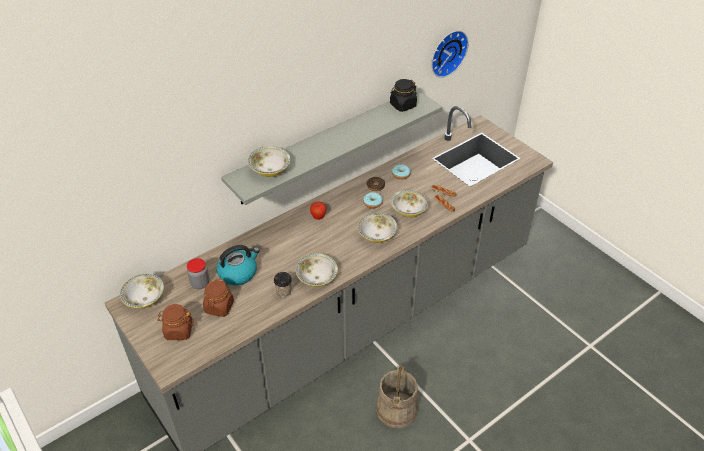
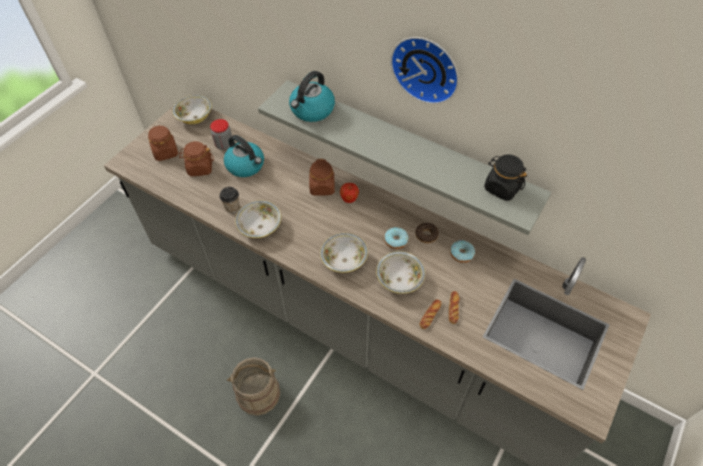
camera: 70 degrees right, 10 degrees up
bowl [248,146,290,177] -> kettle [289,71,335,122]
wall clock [431,30,469,78] -> wall clock moved to [390,37,459,104]
none -> brown jar [309,159,335,196]

